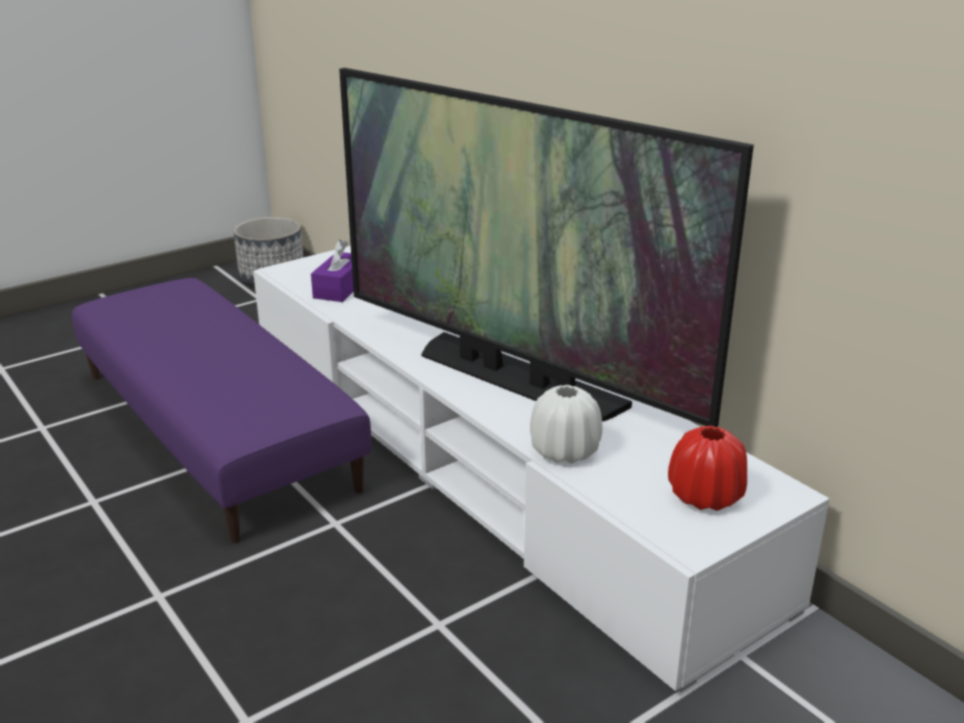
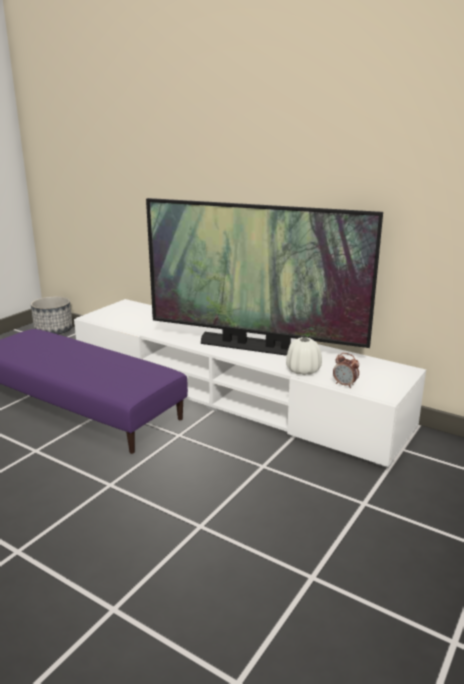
camera: 20 degrees left, 5 degrees down
purple tissue box [311,240,354,302] -> none
red vase [668,426,747,511] -> none
none -> alarm clock [333,353,359,388]

